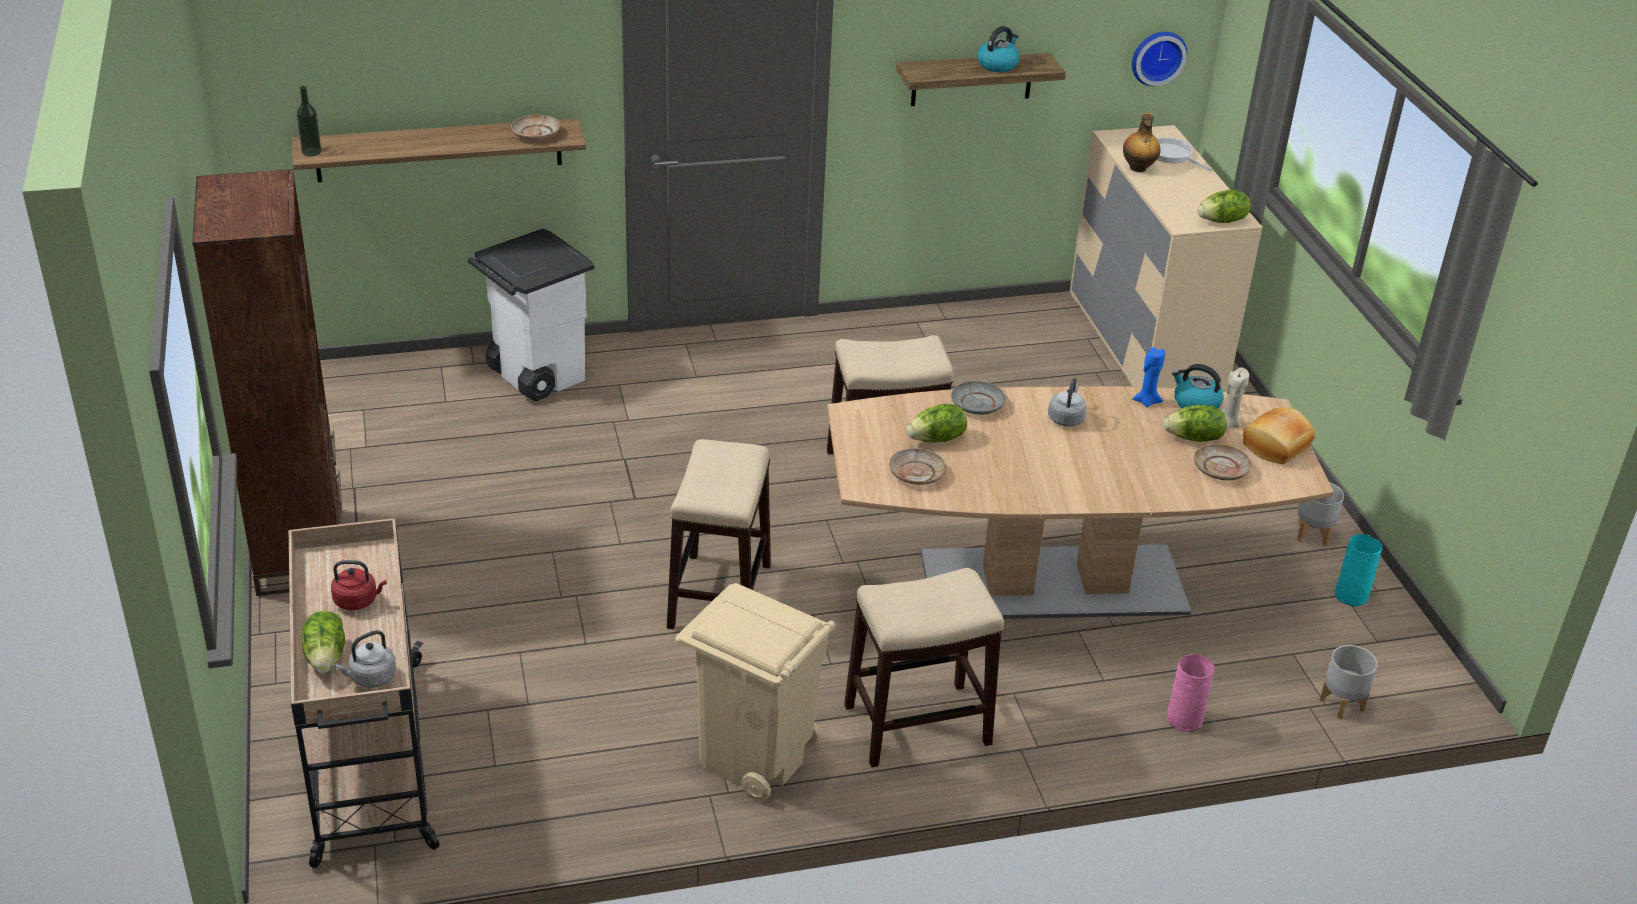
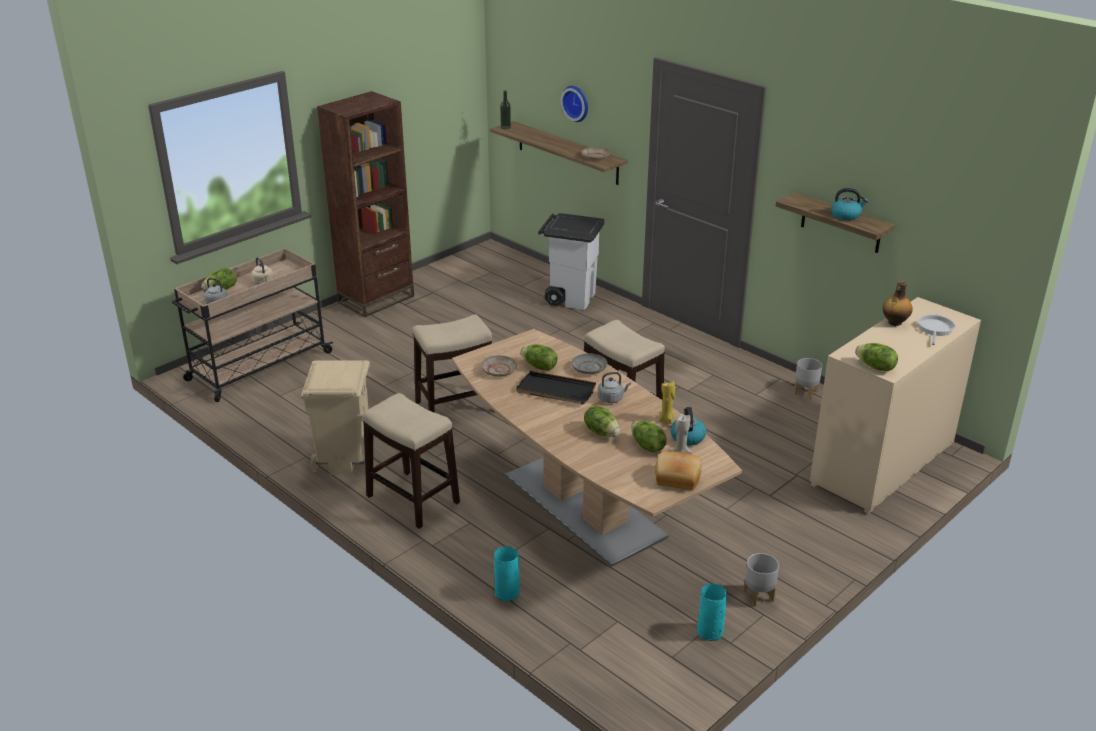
camera: 60 degrees right, 5 degrees down
red kettle [331,560,387,610] -> beige kettle [251,257,274,285]
wall clock [1132,32,1187,86] -> wall clock moved to [560,86,588,122]
blue candle [1132,347,1165,407] -> yellow candle [659,381,675,424]
pink vase [1167,654,1214,732] -> turquoise vase [494,546,520,602]
beige plate [1194,444,1252,480] -> none
grey planter [1320,645,1378,720] -> grey planter moved to [794,358,822,399]
none -> black tray [516,371,596,405]
none -> lettuce [584,406,620,437]

